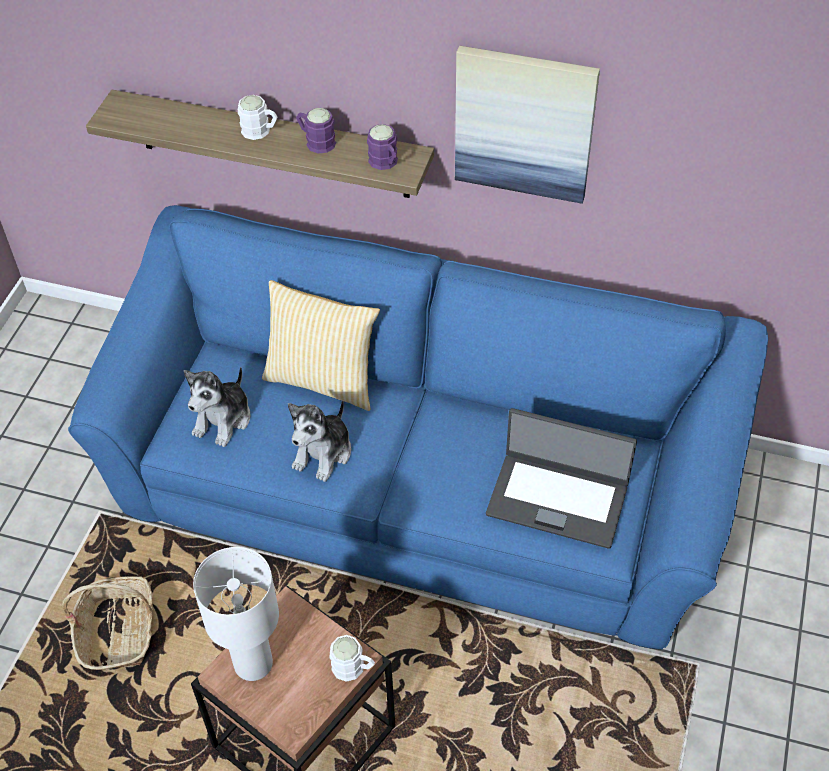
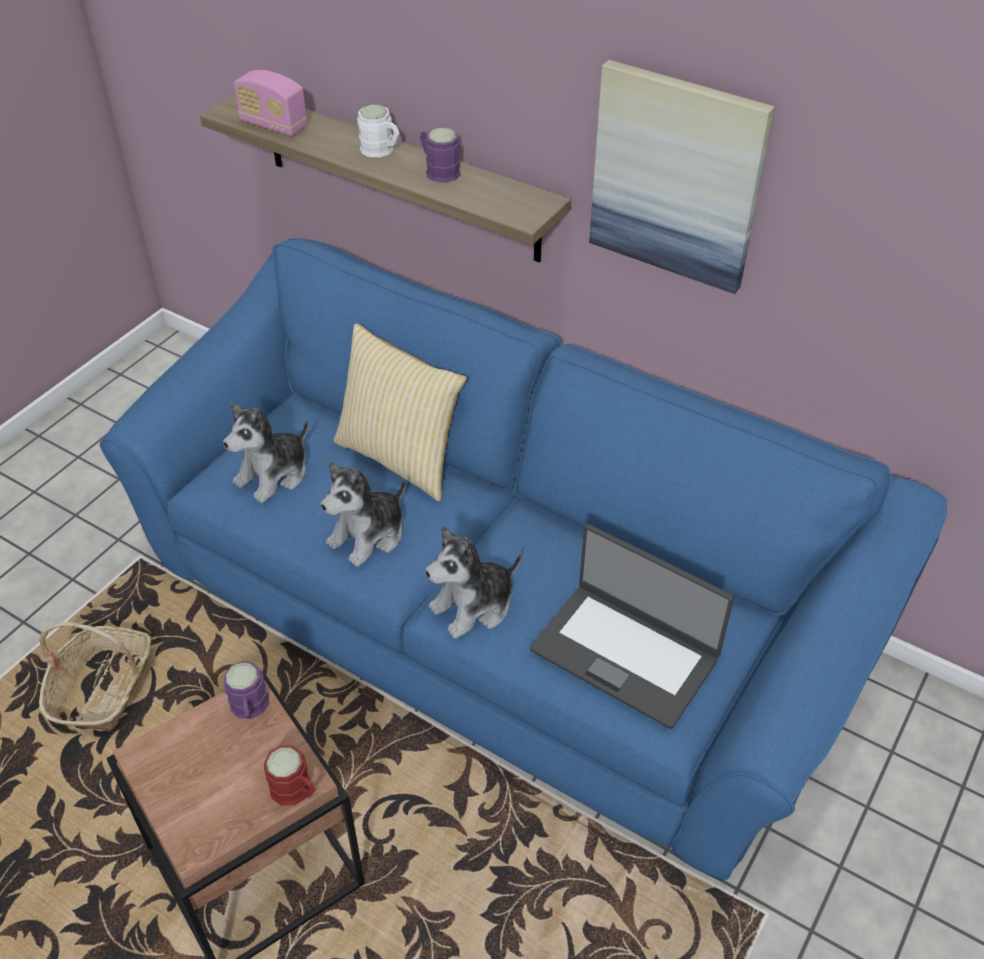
camera: 15 degrees right, 5 degrees down
white table lamp [193,547,279,681] -> none
white mug [330,635,375,682] -> red mug [264,745,316,806]
purple mug [367,124,398,170] -> purple mug moved to [224,661,269,719]
none -> radio [234,70,307,136]
none -> plush toy [425,525,521,639]

